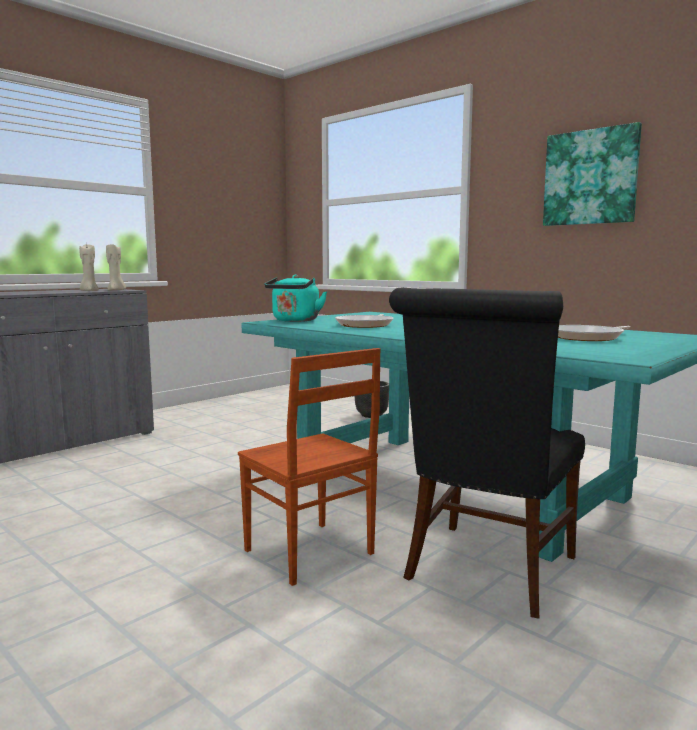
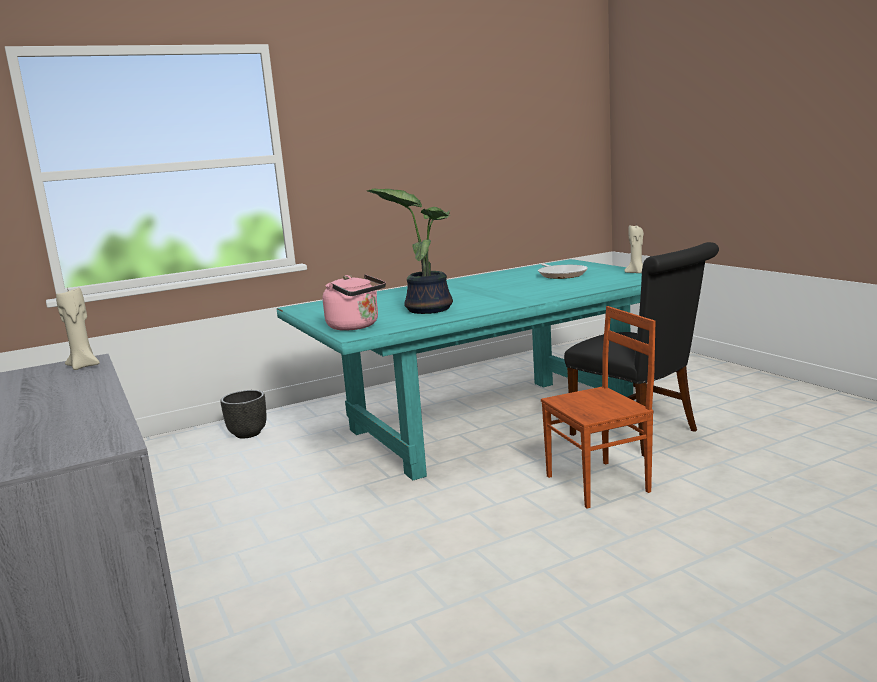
camera: 70 degrees left, 5 degrees up
beige candle [79,244,99,291] -> beige candle moved to [624,225,644,273]
turquoise kettle [265,275,327,322] -> pink kettle [323,274,386,331]
frying pan [335,314,394,328] -> potted plant [367,189,453,314]
picture [543,122,642,226] -> none

